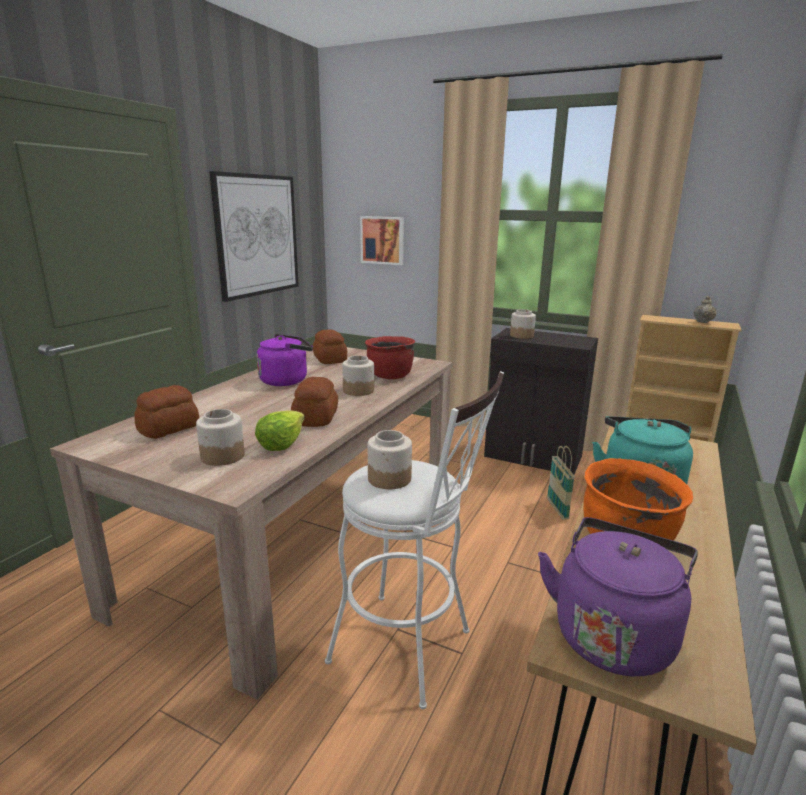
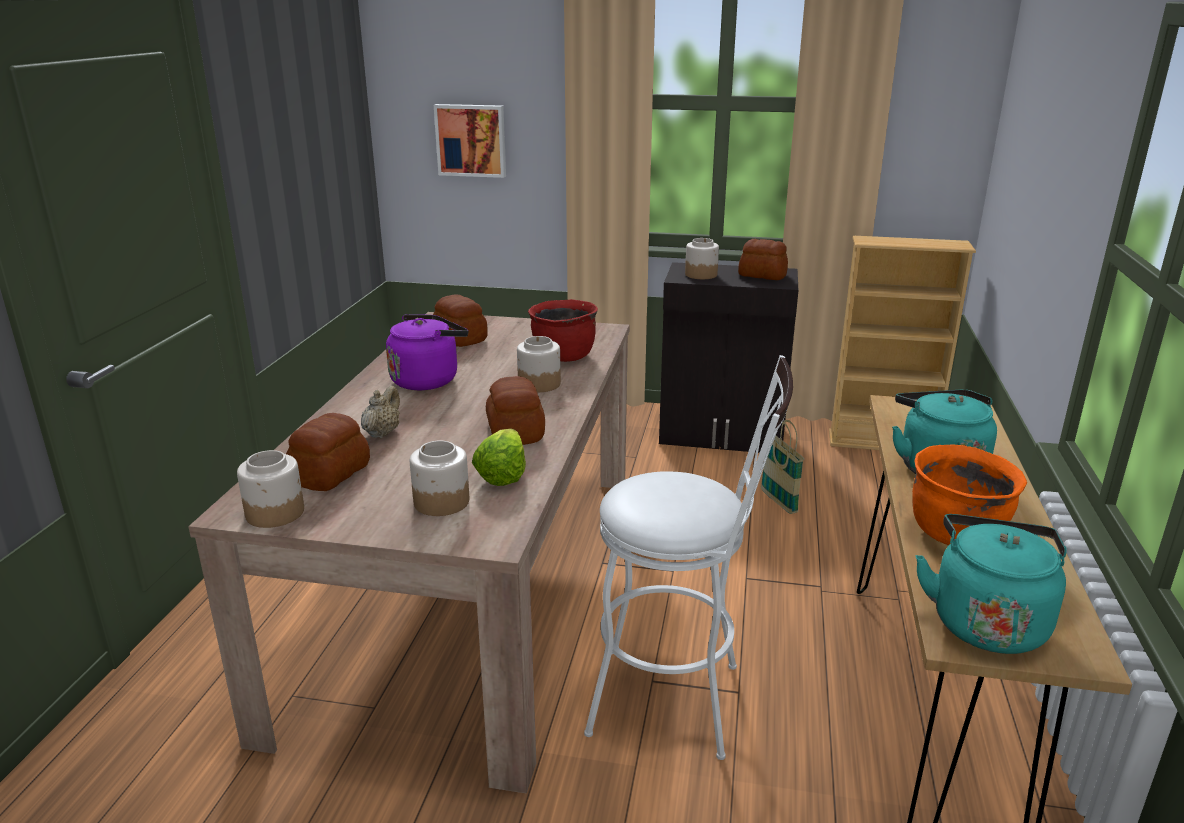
camera: 15 degrees left, 5 degrees up
picture [209,171,299,302] -> none
jar [368,430,412,489] -> jar moved to [237,450,304,528]
purple kettle [538,517,698,676] -> turquoise kettle [916,514,1067,654]
beige teapot [694,296,716,323] -> beige teapot moved to [361,386,400,438]
none -> bread [738,239,788,280]

